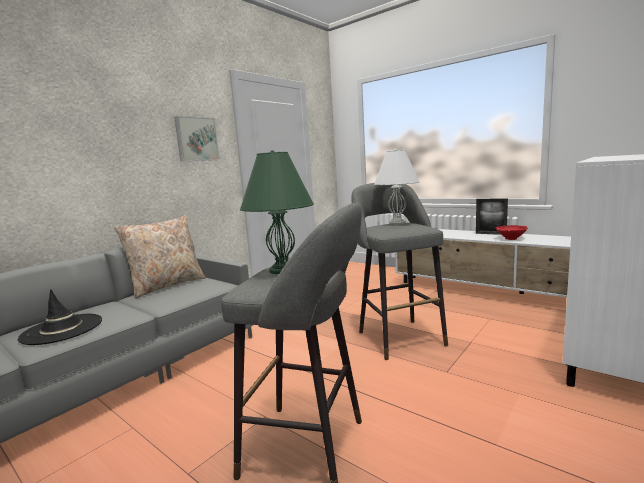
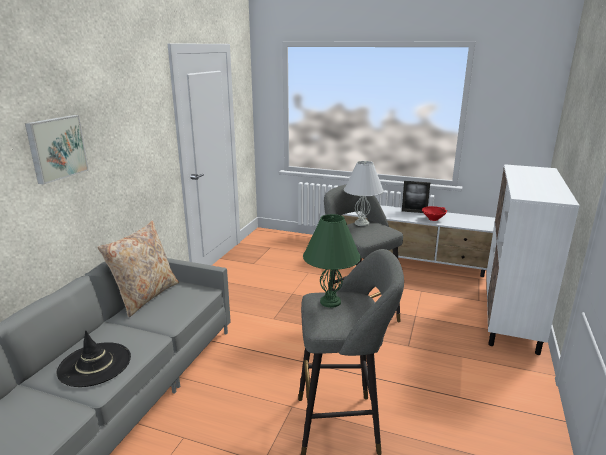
camera: 20 degrees left, 10 degrees up
picture [174,116,219,162] -> picture moved to [25,115,88,185]

